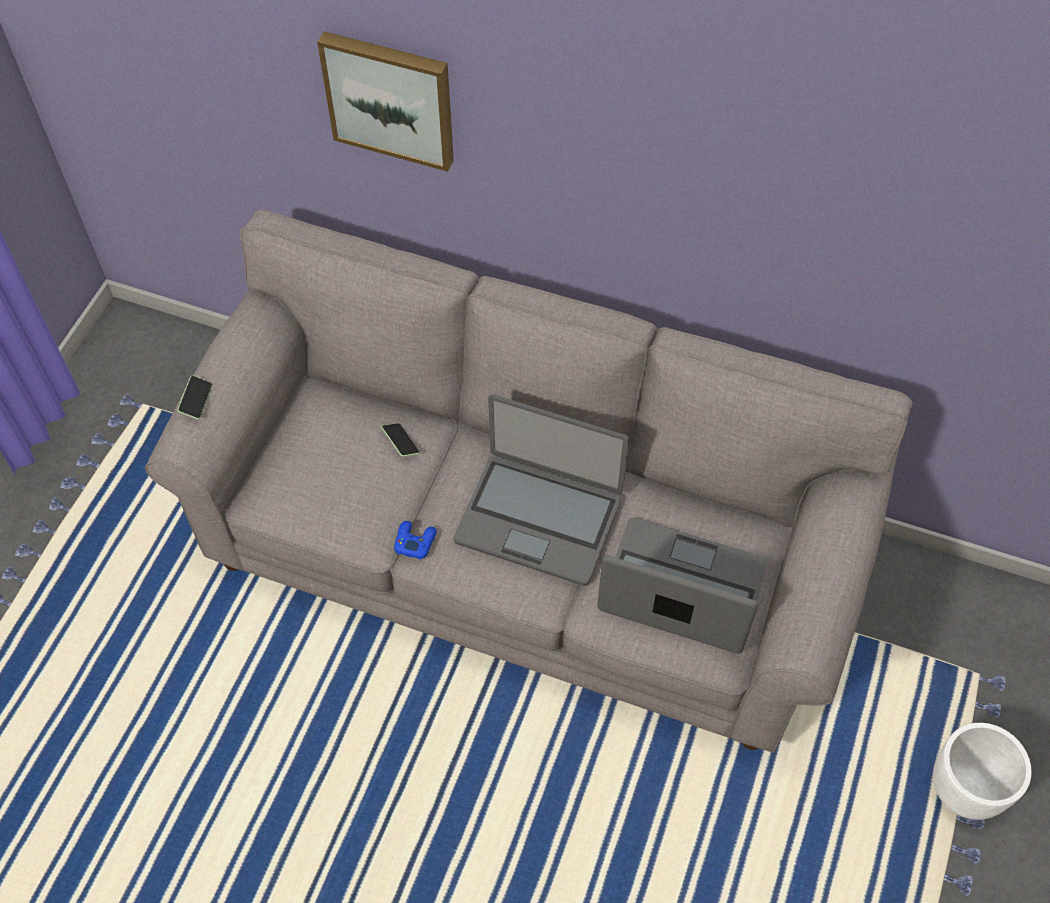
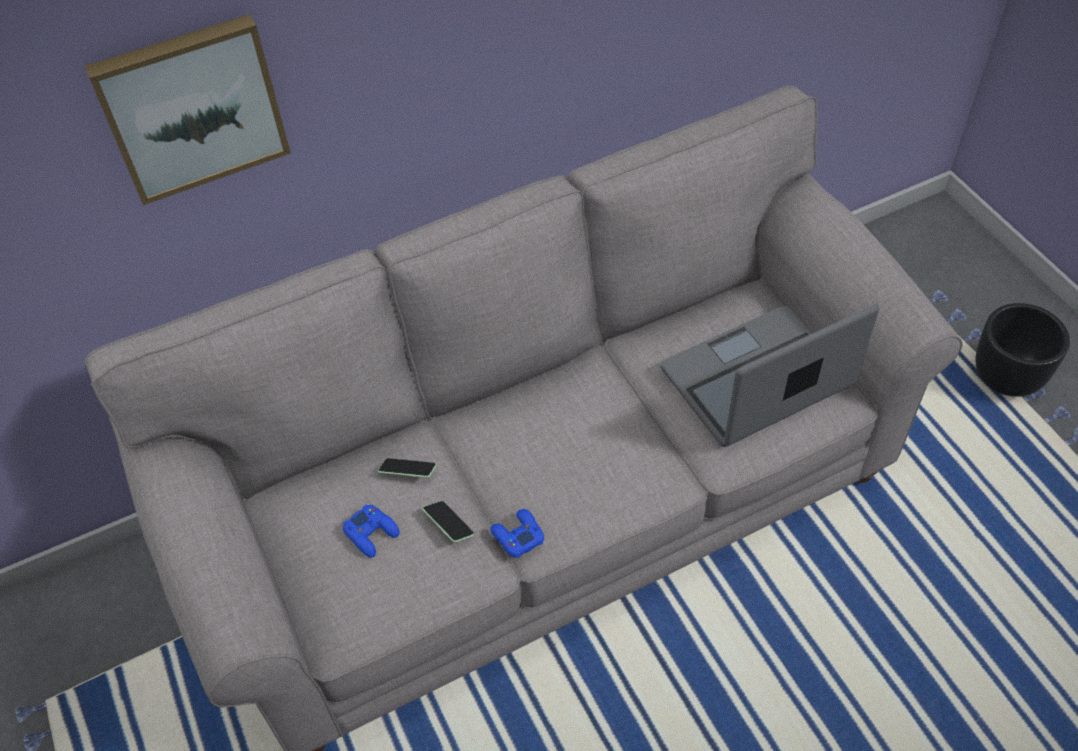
camera: 45 degrees left, 5 degrees down
phone [177,375,213,419] -> phone moved to [422,501,475,542]
laptop [454,394,629,586] -> none
white planter [933,723,1032,820] -> black planter [976,303,1070,397]
none -> blue game controller [343,504,399,558]

